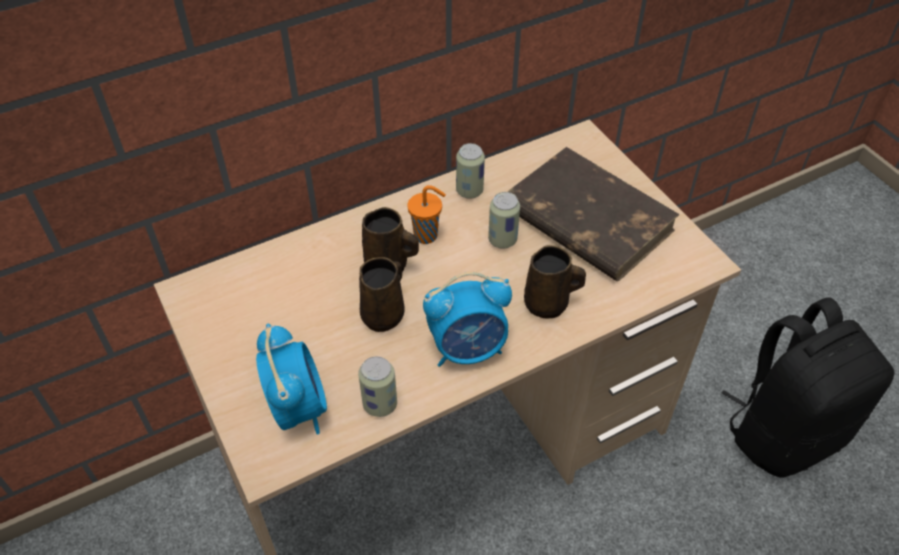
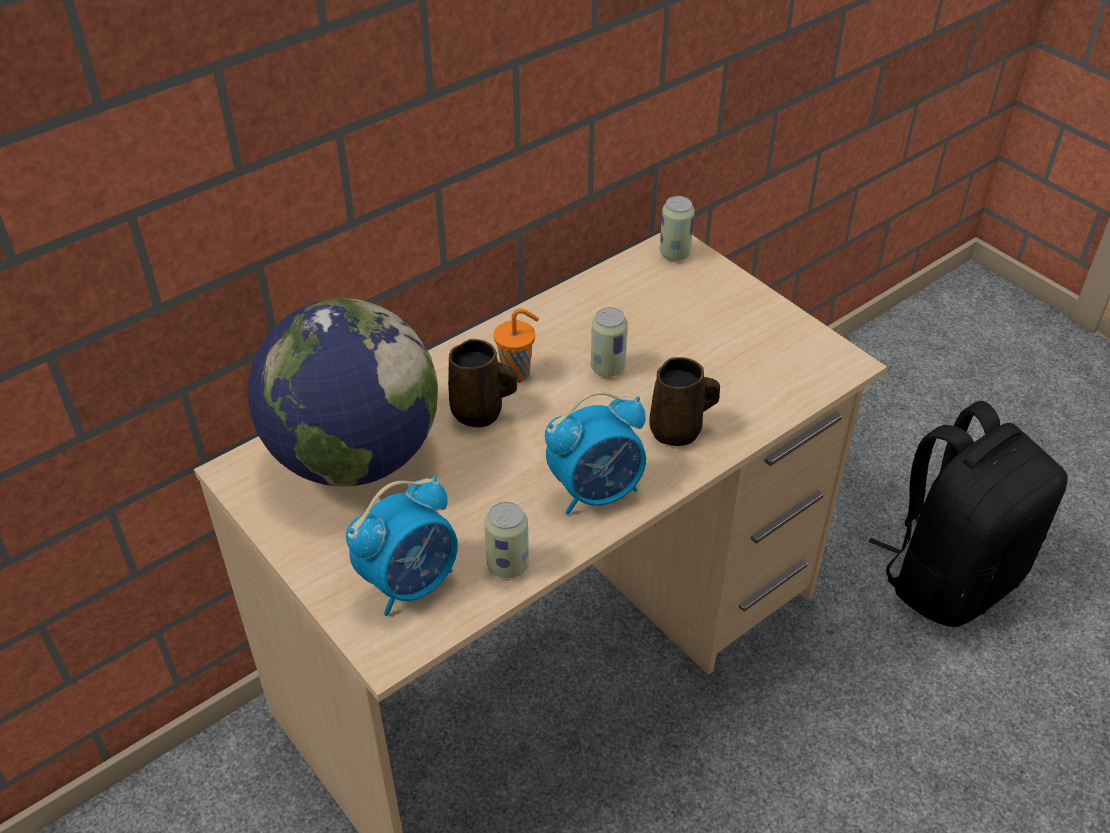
camera: 10 degrees left, 5 degrees down
alarm clock [256,323,327,435] -> alarm clock turned 75 degrees clockwise [346,476,458,616]
brown mug [359,257,404,332] -> none
can [456,143,485,199] -> can moved to [660,196,695,261]
brown book [508,147,680,281] -> none
none -> globe [248,299,438,486]

